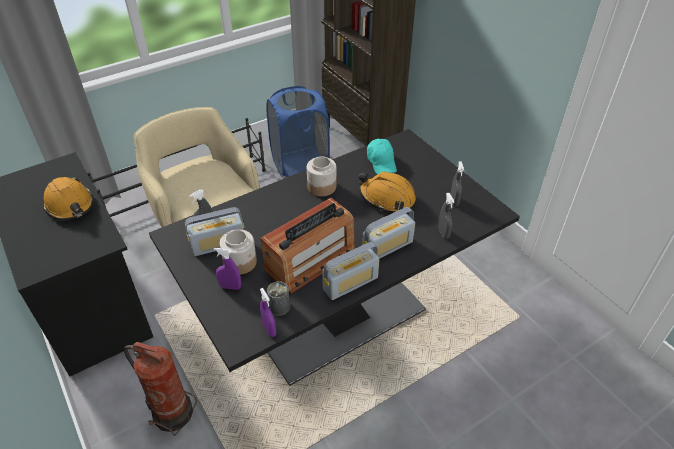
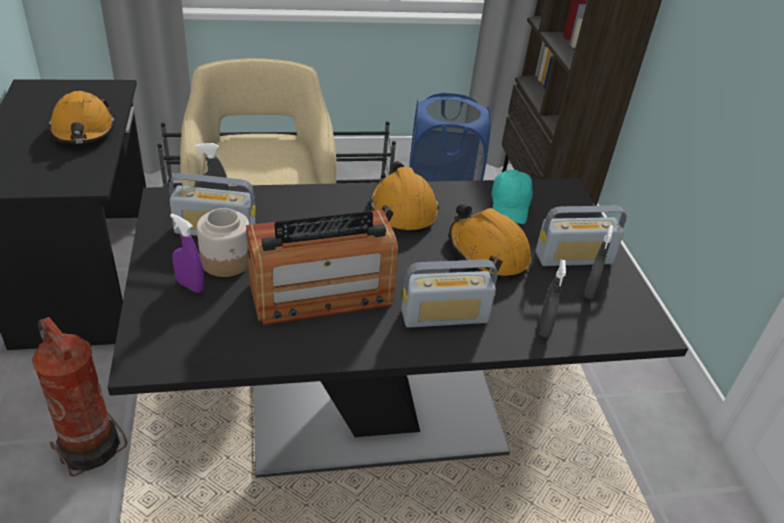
camera: 20 degrees right, 5 degrees down
purple spray bottle [260,288,276,337] -> none
can [267,281,290,316] -> none
jar [307,156,336,196] -> orange hard hat [370,161,439,233]
radio [322,242,379,300] -> radio moved to [536,206,627,266]

